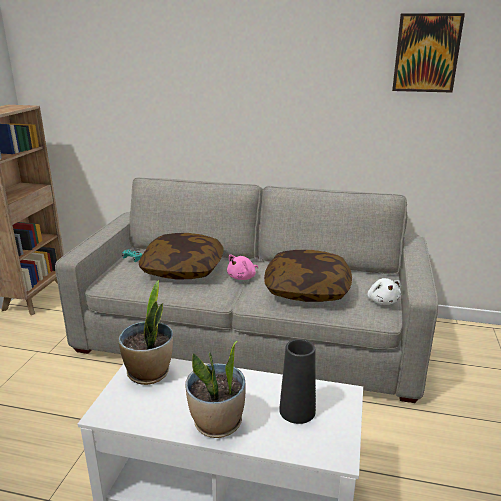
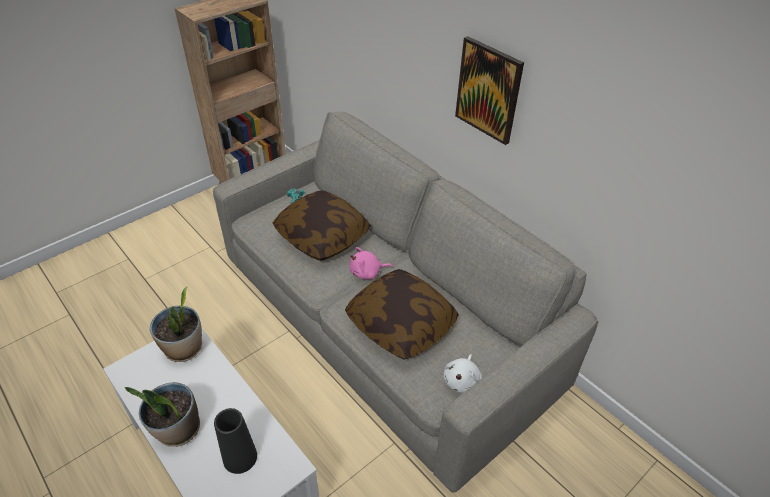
camera: 35 degrees right, 20 degrees up
picture [392,13,465,93] -> picture moved to [455,36,524,145]

